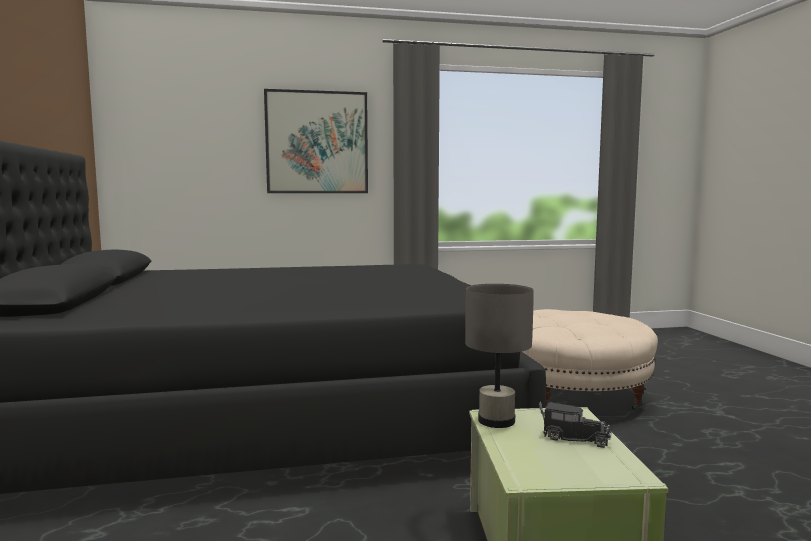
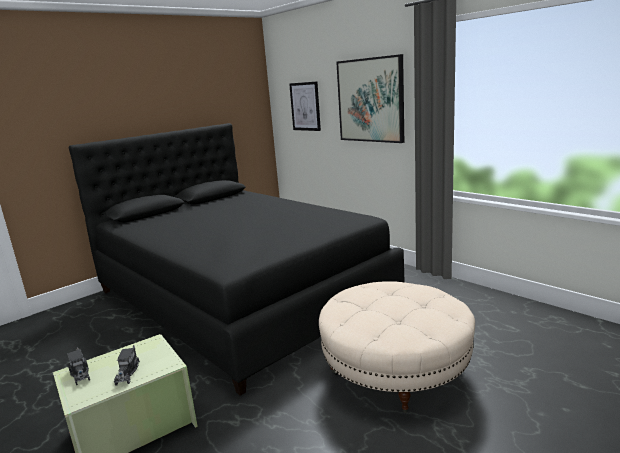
camera: 60 degrees right, 10 degrees up
grey table lamp [465,284,534,428] -> none
none -> toy truck [67,347,90,385]
none -> picture [289,81,321,131]

